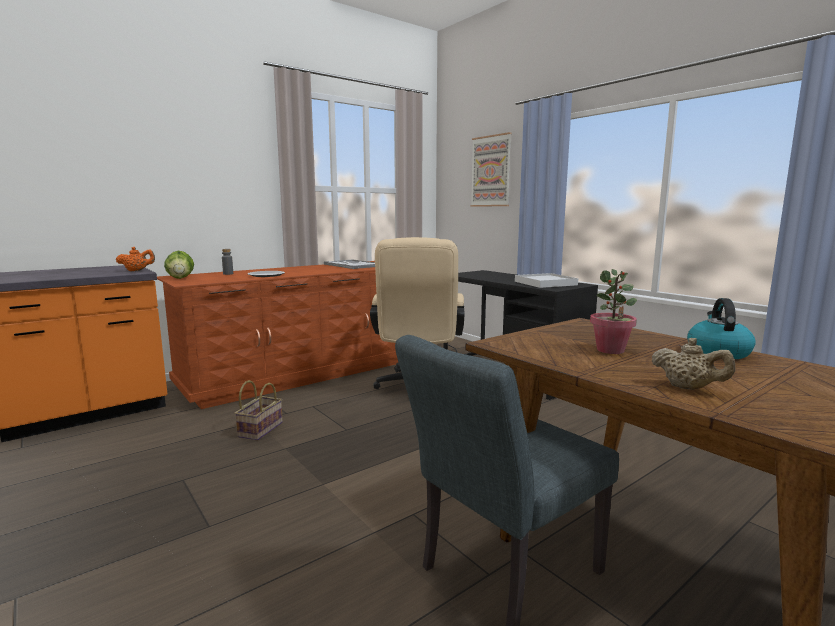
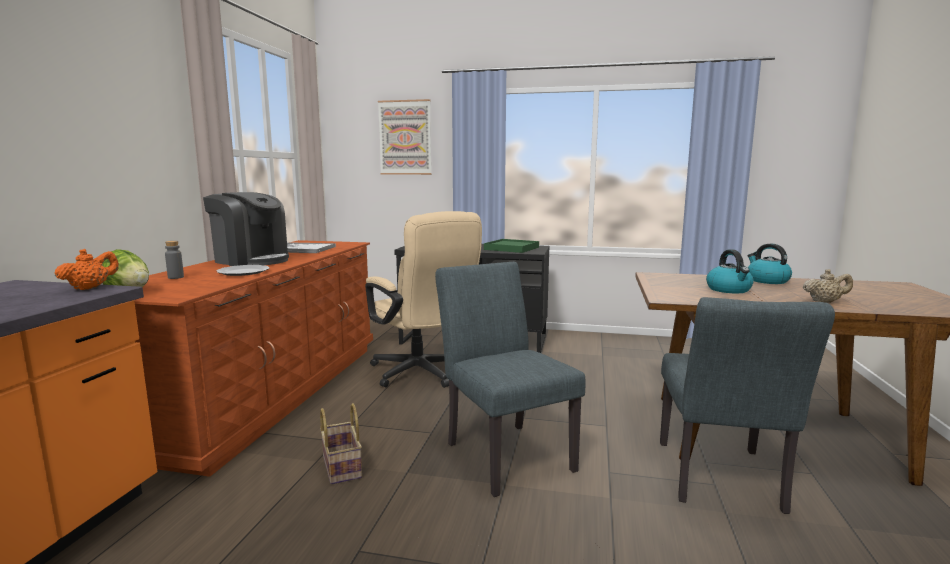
camera: 40 degrees left, 0 degrees up
white tray [515,273,578,288] -> green tray [484,239,539,253]
potted plant [590,269,637,354] -> kettle [706,249,754,293]
none -> coffee machine [203,192,289,266]
none -> grey chair [435,262,586,497]

